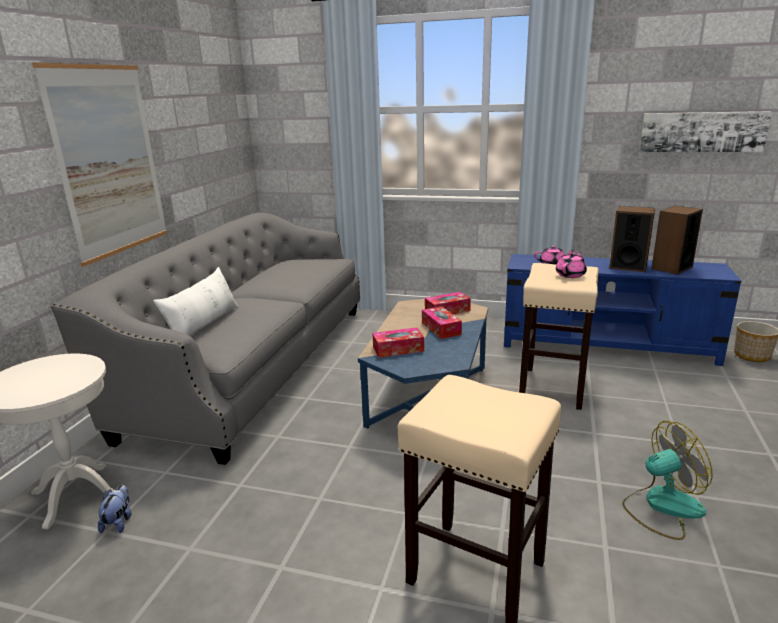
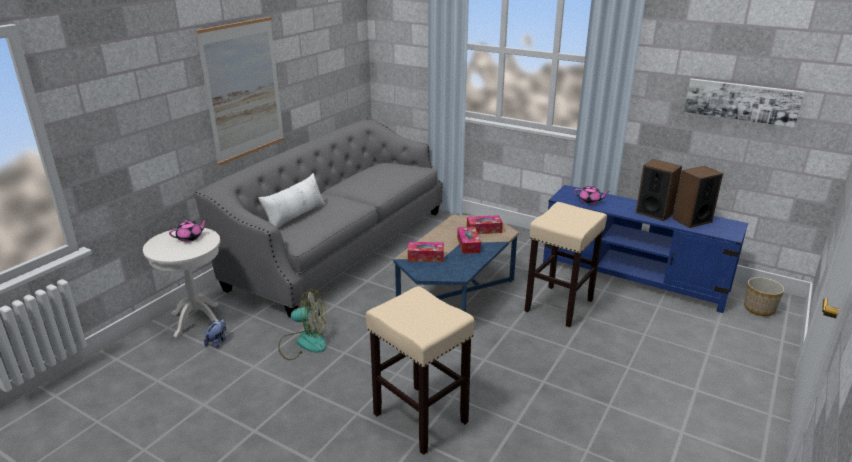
camera: 15 degrees right, 5 degrees up
pink teapot [556,252,587,278] -> pink teapot moved to [169,219,208,242]
fan [622,421,712,540] -> fan moved to [278,289,326,360]

